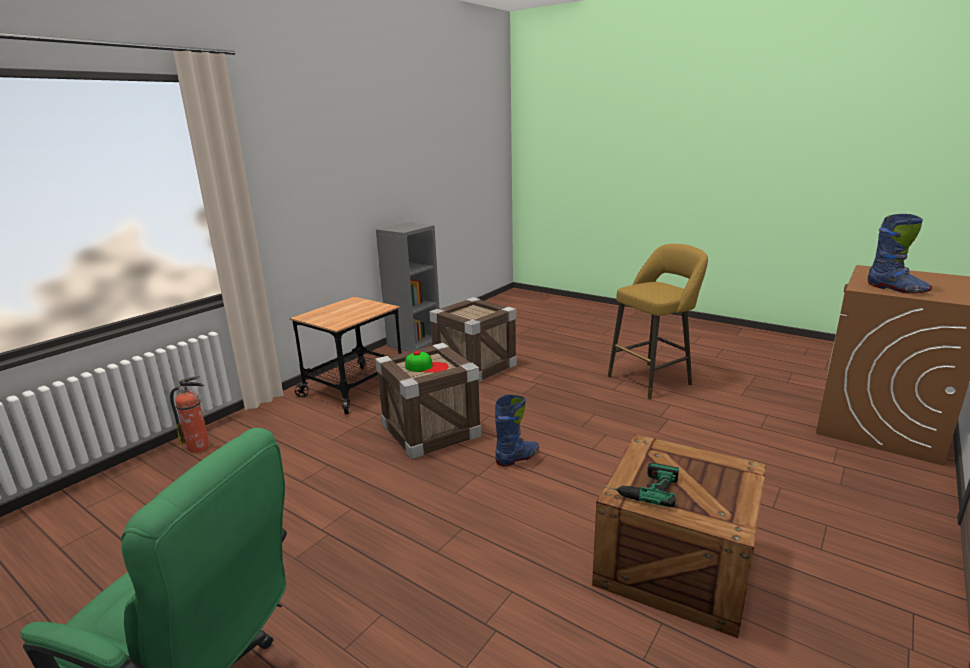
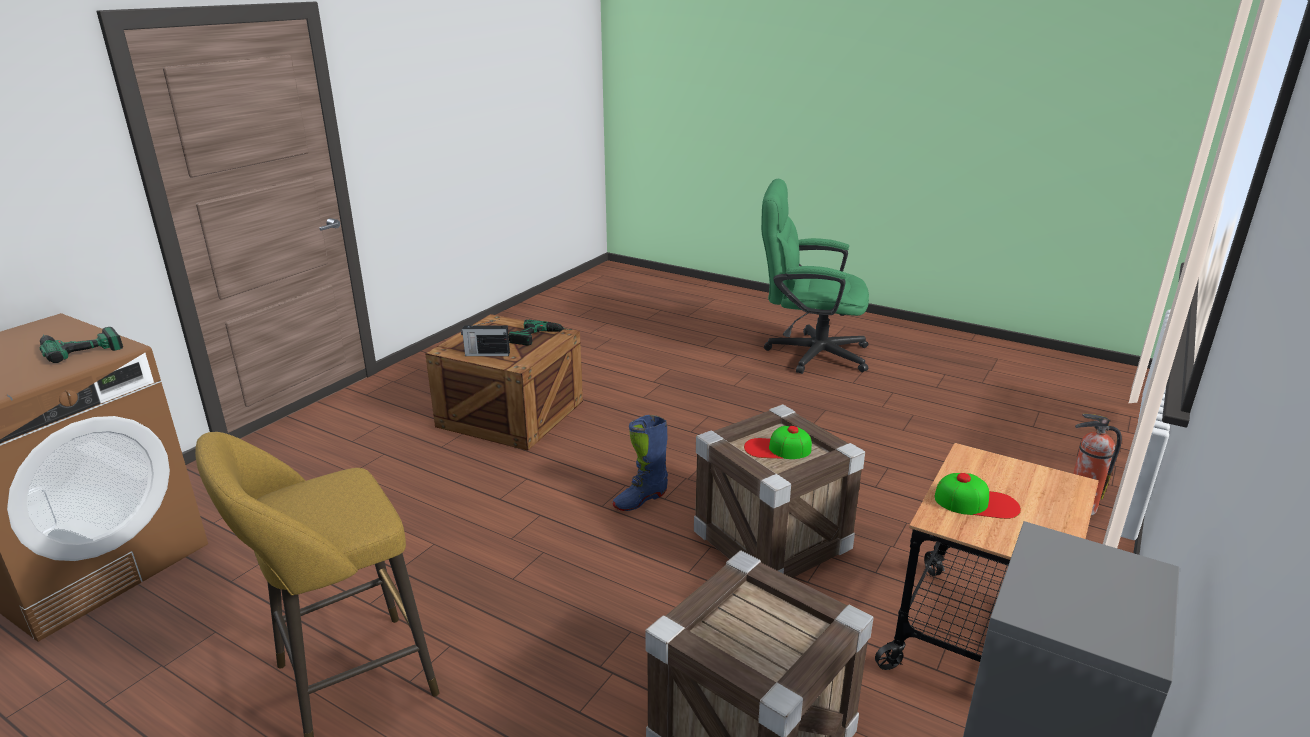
camera: 175 degrees right, 5 degrees up
blue boot [868,214,932,293] -> power drill [40,327,123,363]
none -> radio [461,319,510,356]
none -> cap [934,473,1021,519]

